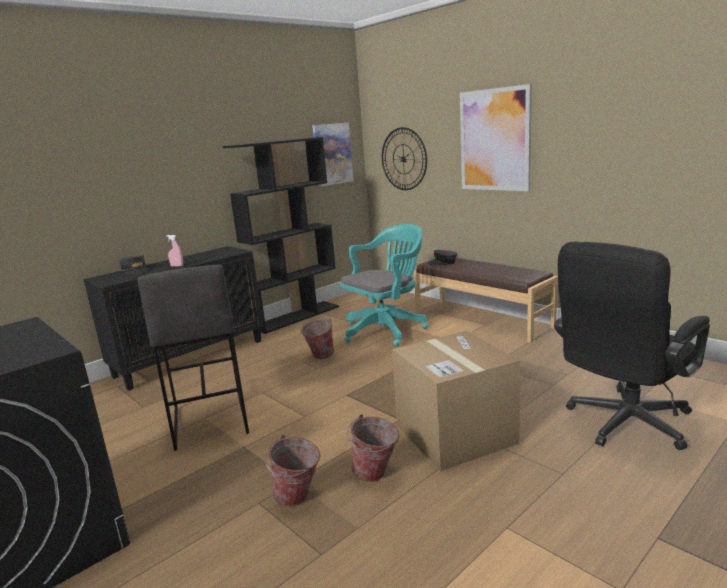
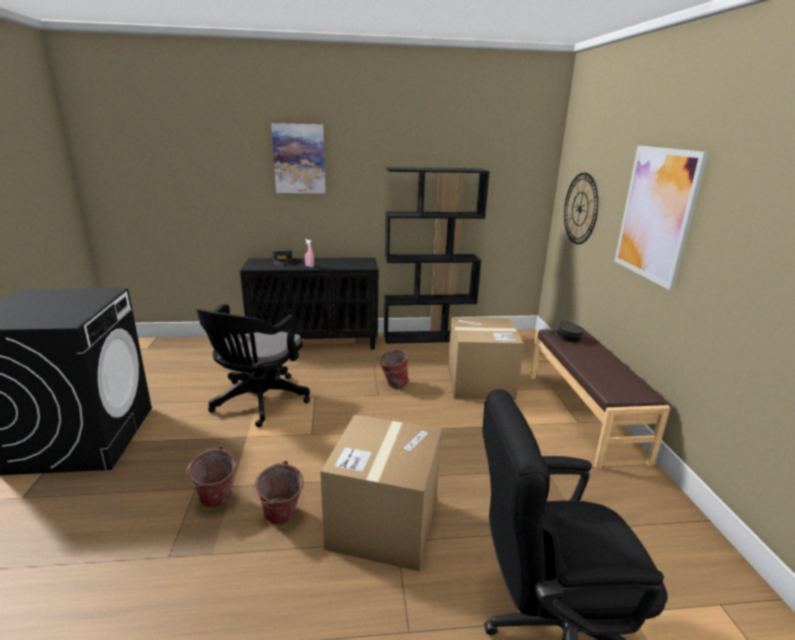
camera: 35 degrees right, 5 degrees up
grey stool [138,265,249,451] -> black office chair [196,304,310,427]
picture [312,123,354,187] -> picture moved to [271,123,325,193]
turquoise office chair [340,224,428,346] -> cardboard box [448,317,524,400]

